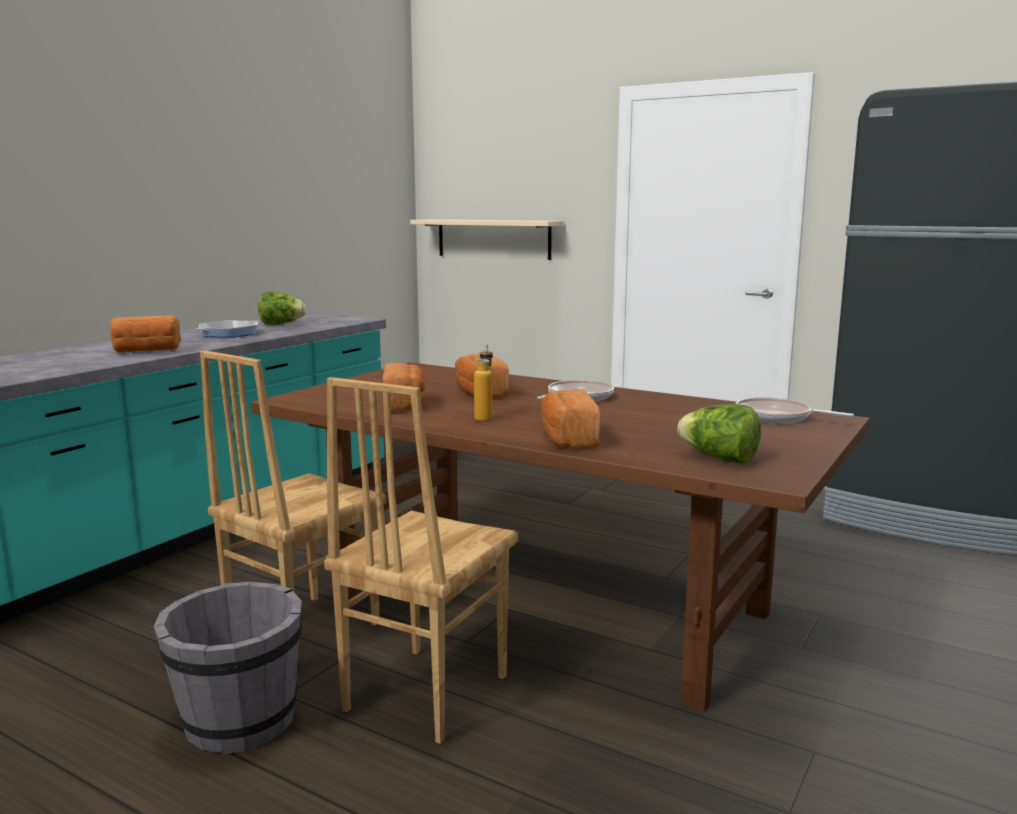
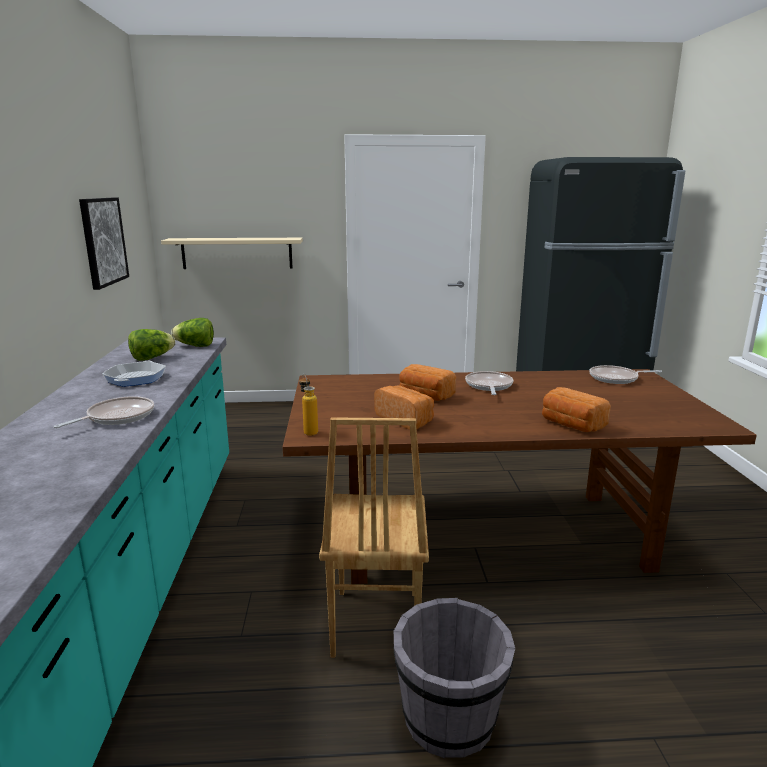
camera: 35 degrees left, 5 degrees up
bread [110,316,181,352] -> frying pan [54,396,154,428]
brown chair [324,377,519,744] -> none
bottle [474,344,493,422] -> bottle moved to [299,374,318,436]
lettuce [677,404,761,464] -> lettuce moved to [171,318,214,347]
none -> picture [79,198,129,290]

